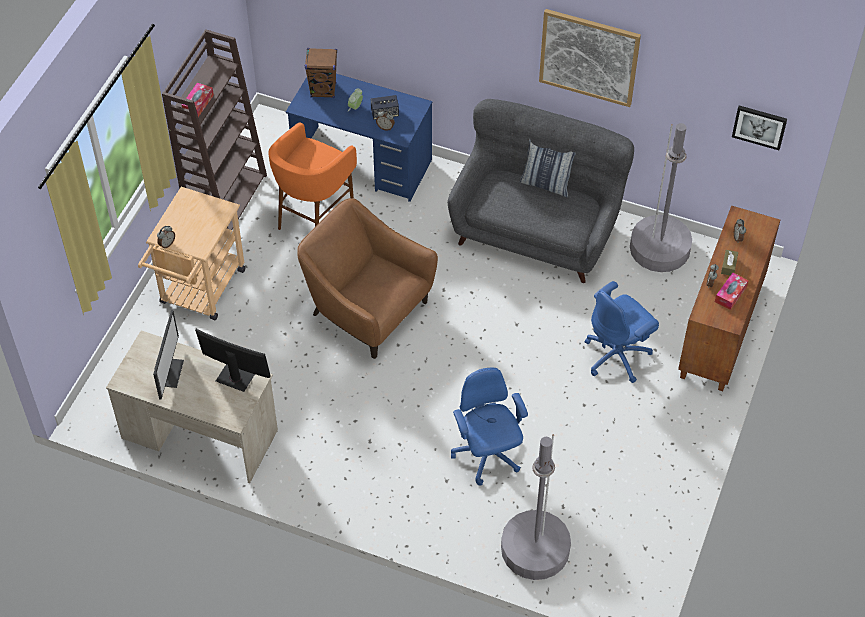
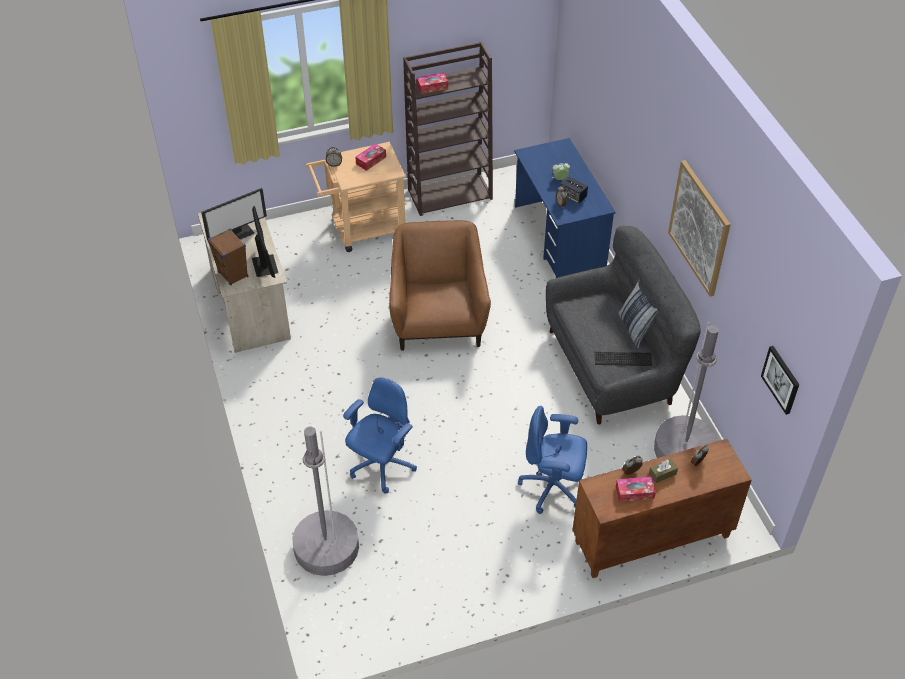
camera: 50 degrees right, 5 degrees down
orange stool [268,123,357,230] -> none
brown speaker [305,48,337,98] -> brown speaker moved to [207,229,248,286]
none -> tissue box [355,143,386,171]
none -> keyboard [595,352,652,366]

